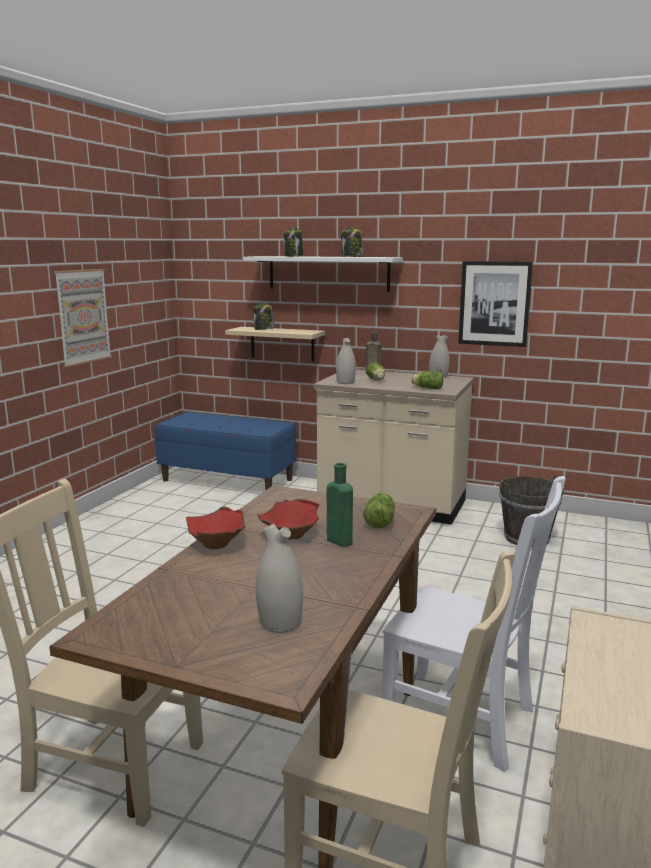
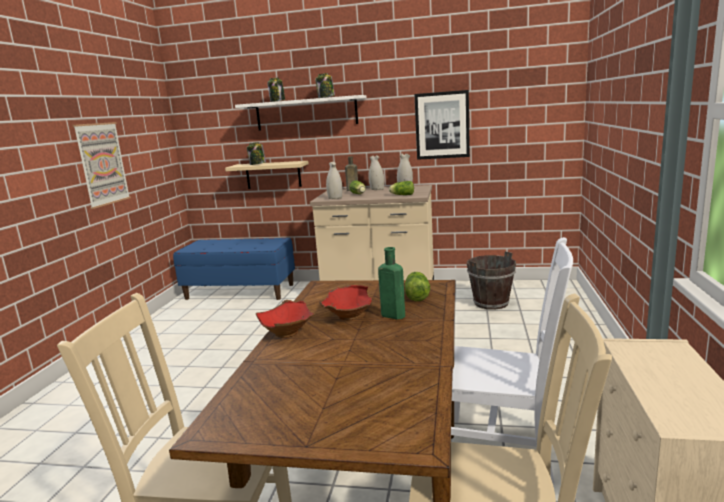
camera: 10 degrees left, 0 degrees up
white vase [256,524,303,633] -> white vase moved to [368,155,384,190]

